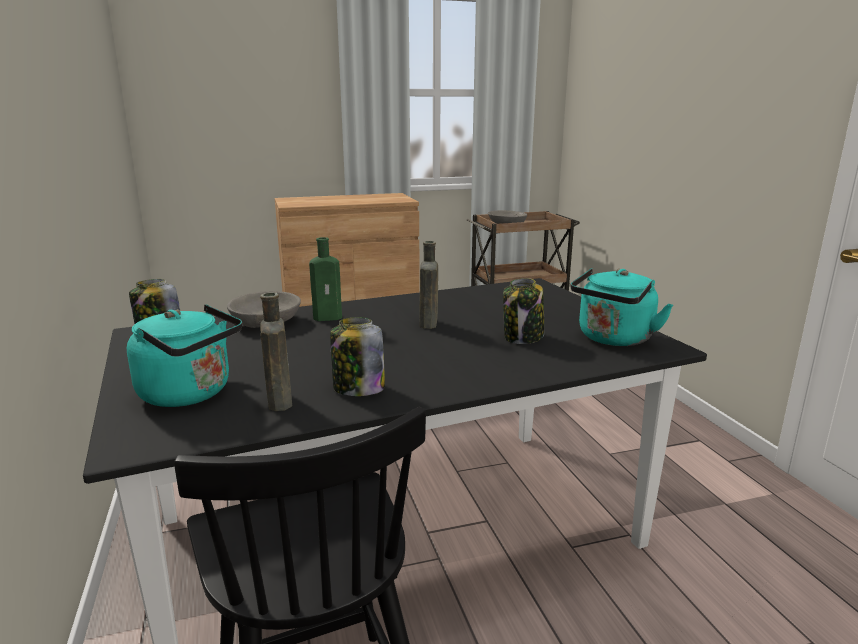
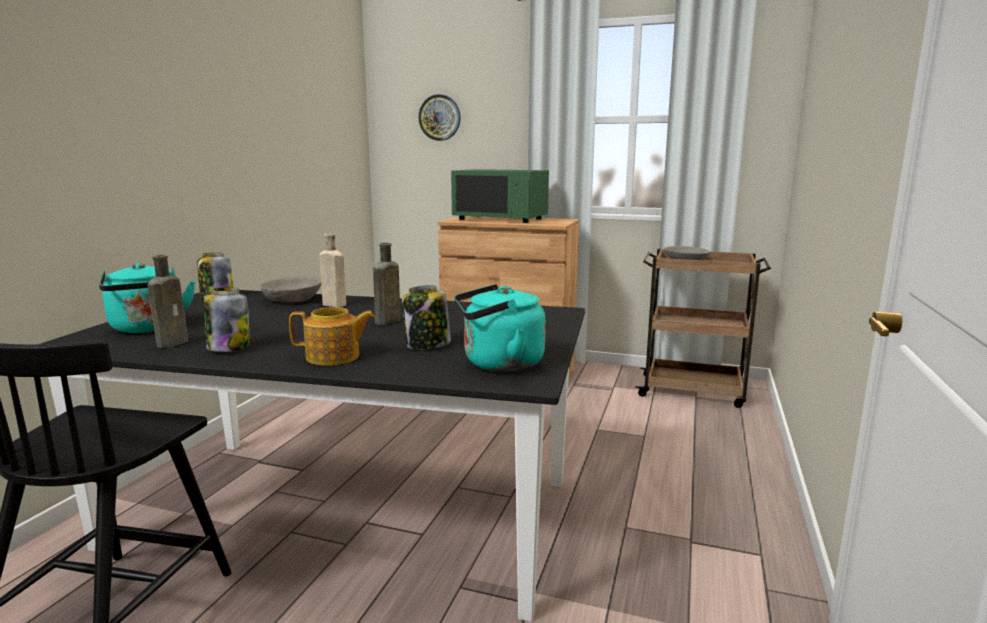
camera: 35 degrees right, 5 degrees down
green bottle [309,237,342,321] -> beige bottle [319,234,346,307]
none -> teapot [289,307,375,365]
none -> wall clock [418,94,461,141]
none -> green microwave [451,169,549,223]

